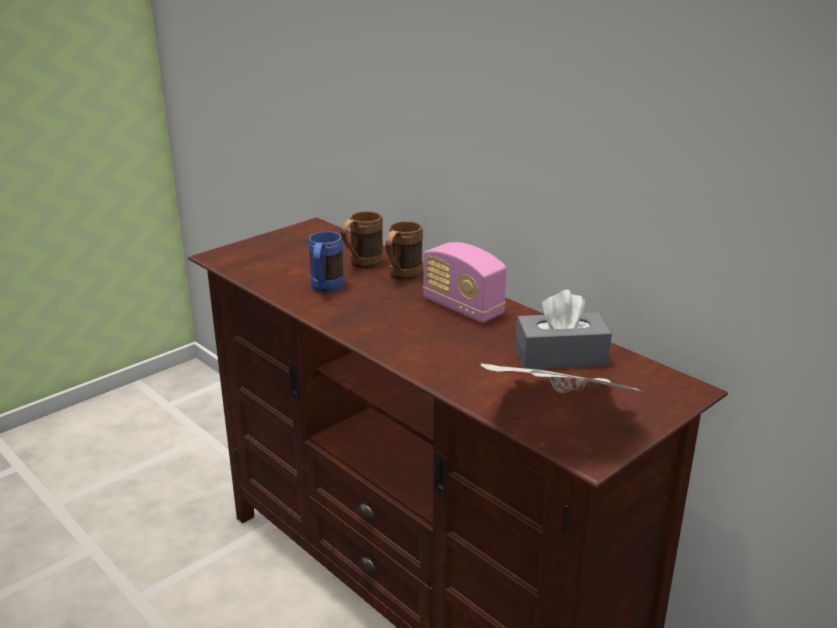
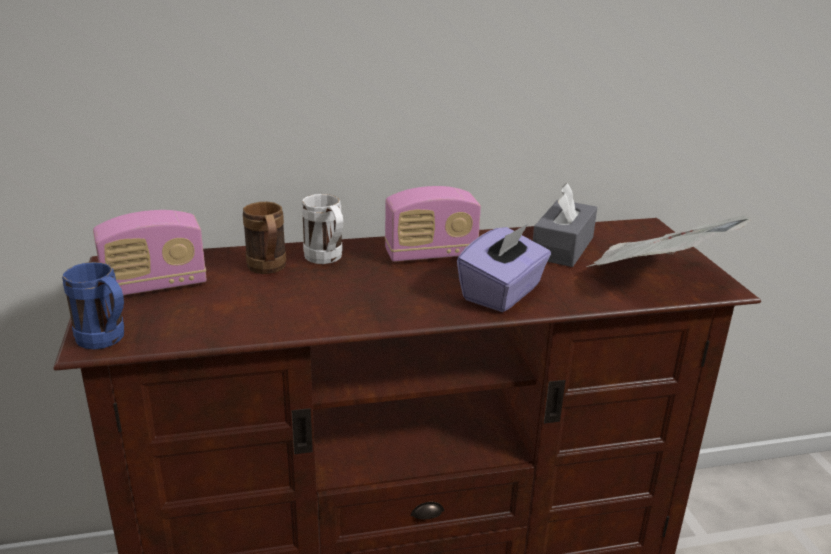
camera: 60 degrees left, 0 degrees up
blue mug [308,231,344,293] -> blue mug moved to [62,262,124,349]
brown mug [385,221,423,281] -> white mug [301,194,343,264]
none -> radio [93,210,206,295]
none -> purple tissue box [457,224,551,312]

